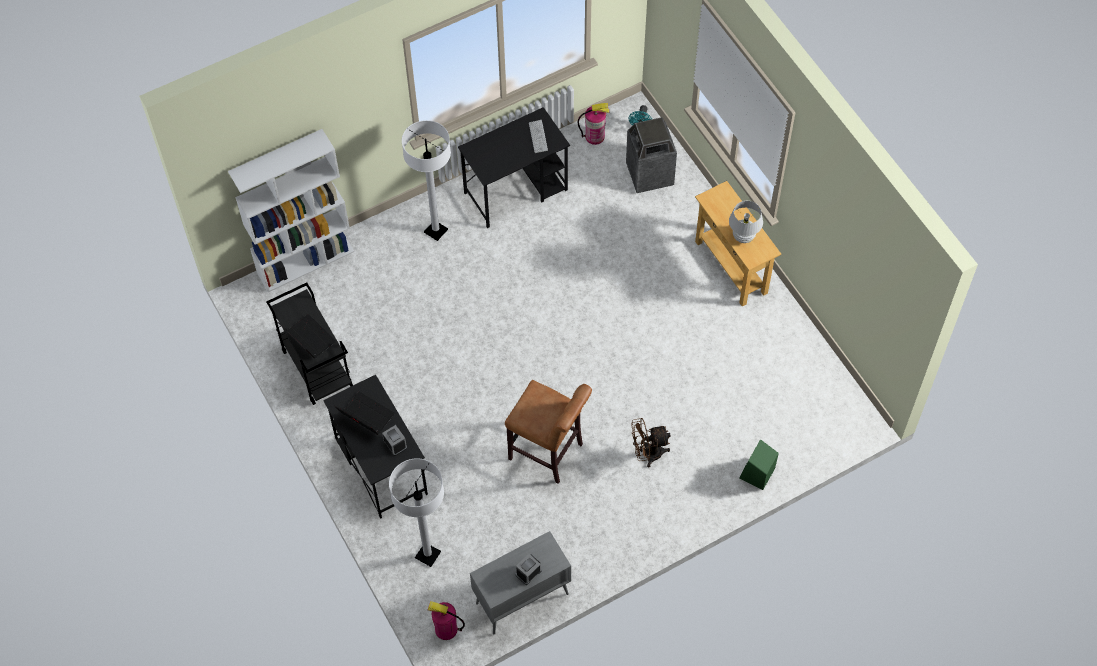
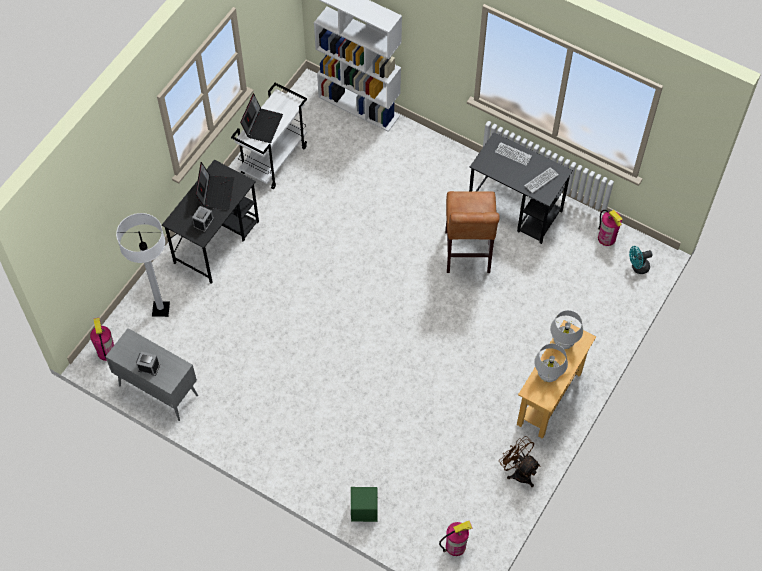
camera: 60 degrees right, 0 degrees up
black cart [266,283,353,405] -> white cart [231,83,307,189]
white floor lamp [402,120,451,241] -> none
brown stool [505,380,592,484] -> brown stool moved to [445,191,500,273]
trash can [626,117,677,193] -> none
brown fan [631,418,671,468] -> brown fan moved to [499,436,541,487]
none -> fire extinguisher [439,521,473,556]
none -> keyboard [495,142,532,166]
none -> white table lamp [550,310,583,349]

